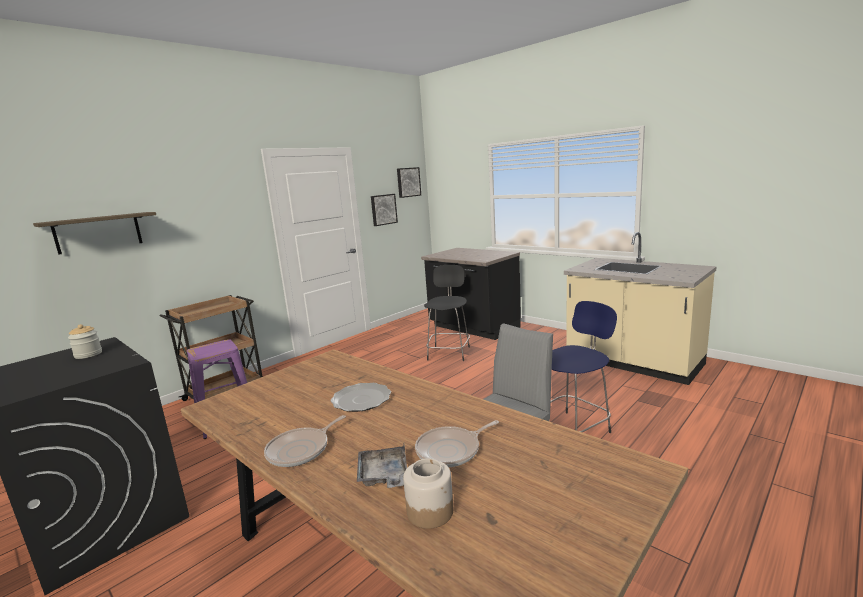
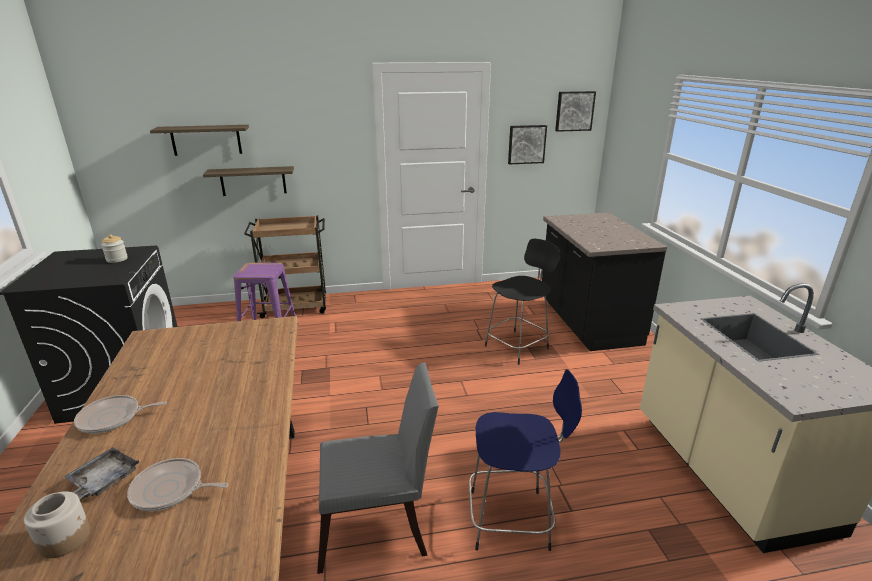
camera: 35 degrees right, 10 degrees up
plate [330,383,391,412] -> none
none -> shelf [203,166,294,196]

